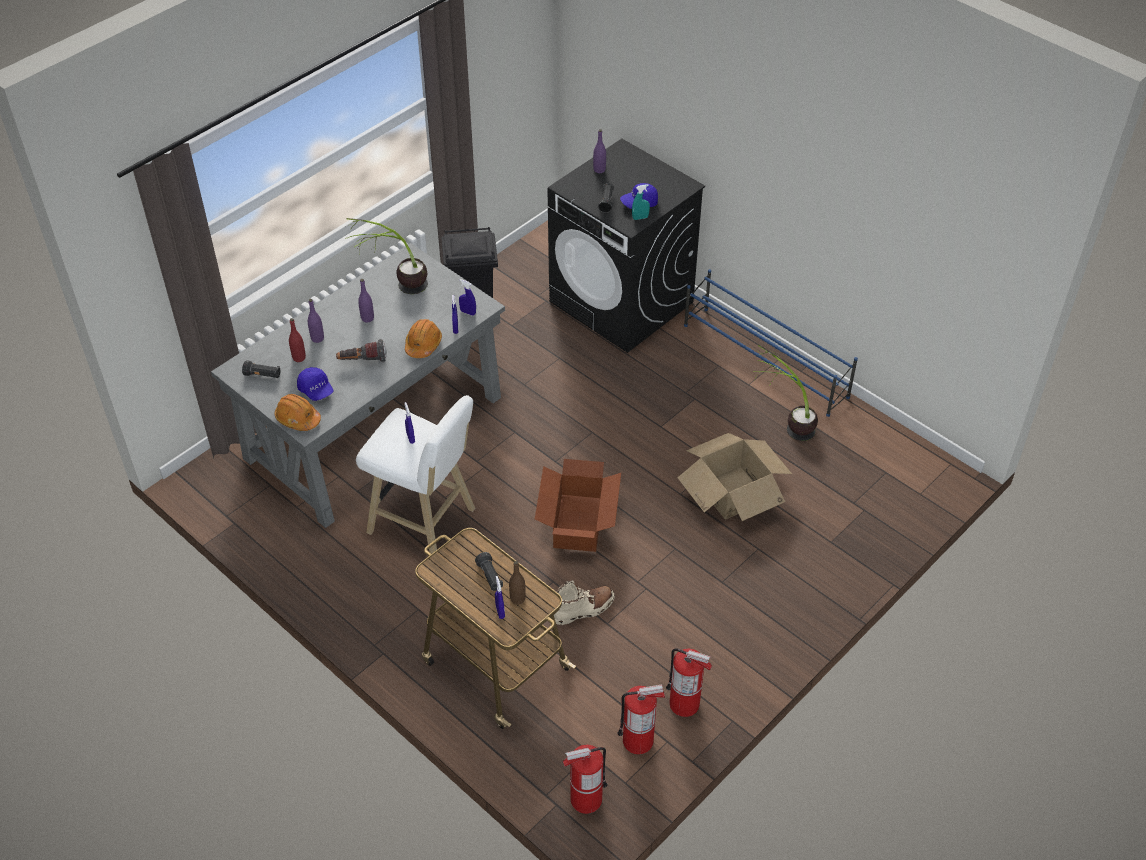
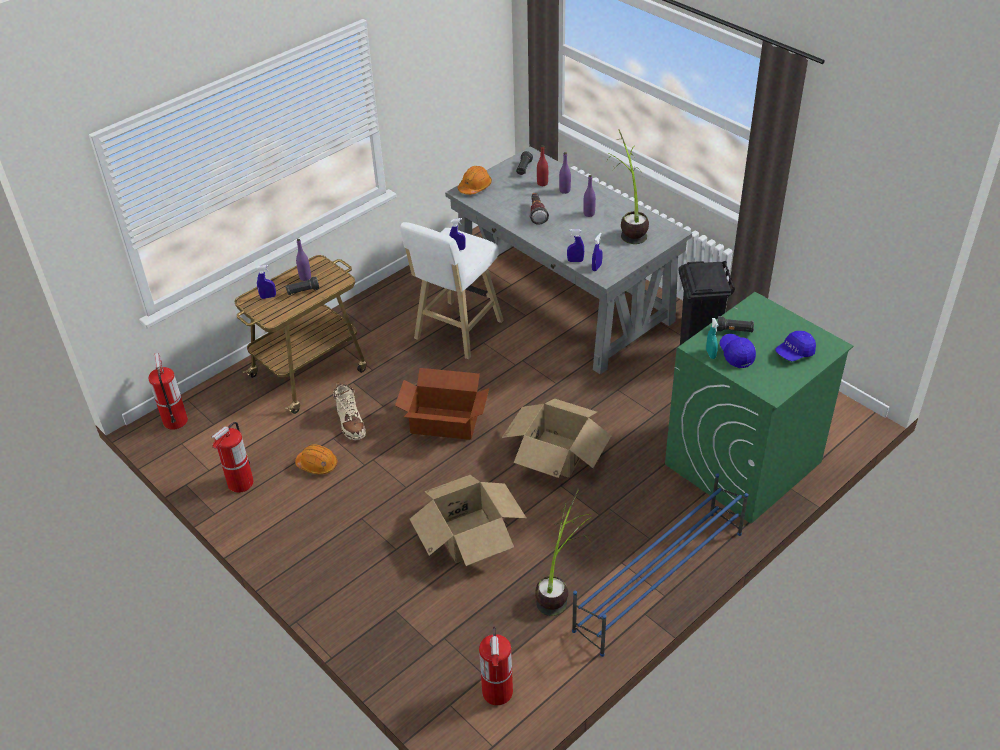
camera: 95 degrees right, 5 degrees down
blue cap [297,367,334,401] -> blue cap moved to [775,331,816,361]
orange hard hat [405,319,442,358] -> orange hard hat moved to [295,444,337,474]
brown bottle [509,561,526,605] -> none
black washing machine [547,139,705,353] -> green washing machine [665,292,853,524]
purple bottle [593,129,606,173] -> purple bottle moved to [296,239,311,281]
fire extinguisher [617,685,665,754] -> fire extinguisher moved to [479,626,513,705]
none -> cardboard box [502,398,612,478]

